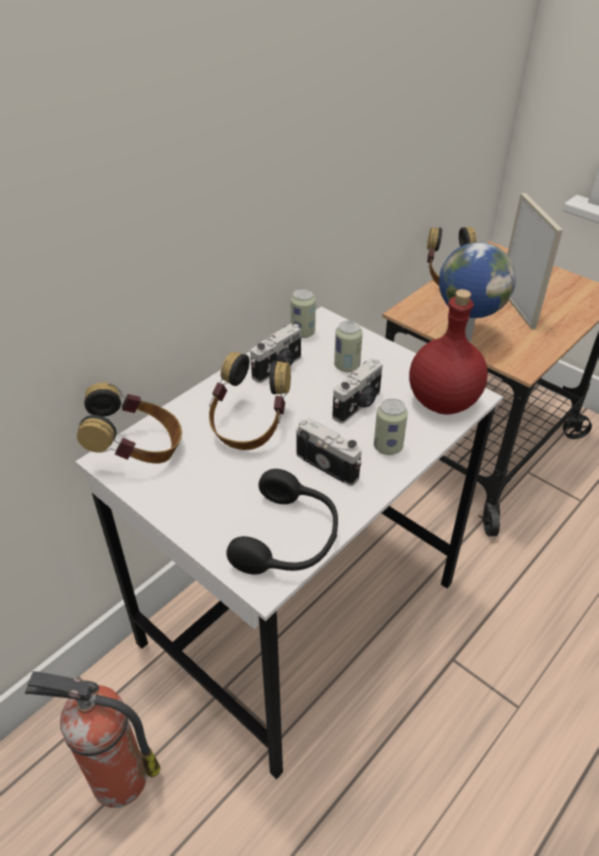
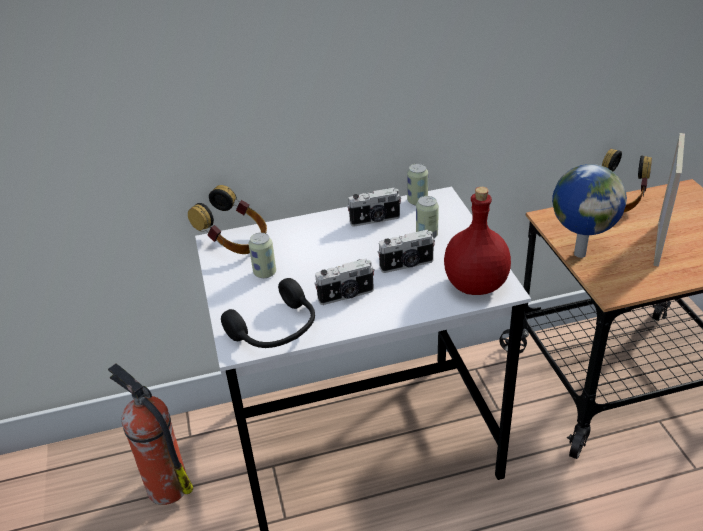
camera: 35 degrees right, 5 degrees down
headphones [209,352,291,450] -> none
camera [296,418,362,486] -> camera turned 90 degrees clockwise [314,259,374,305]
can [374,399,408,455] -> can moved to [248,233,276,278]

